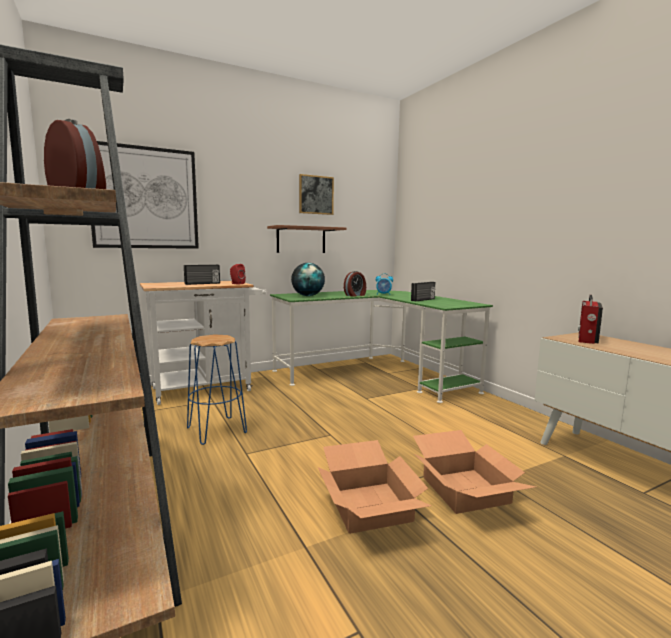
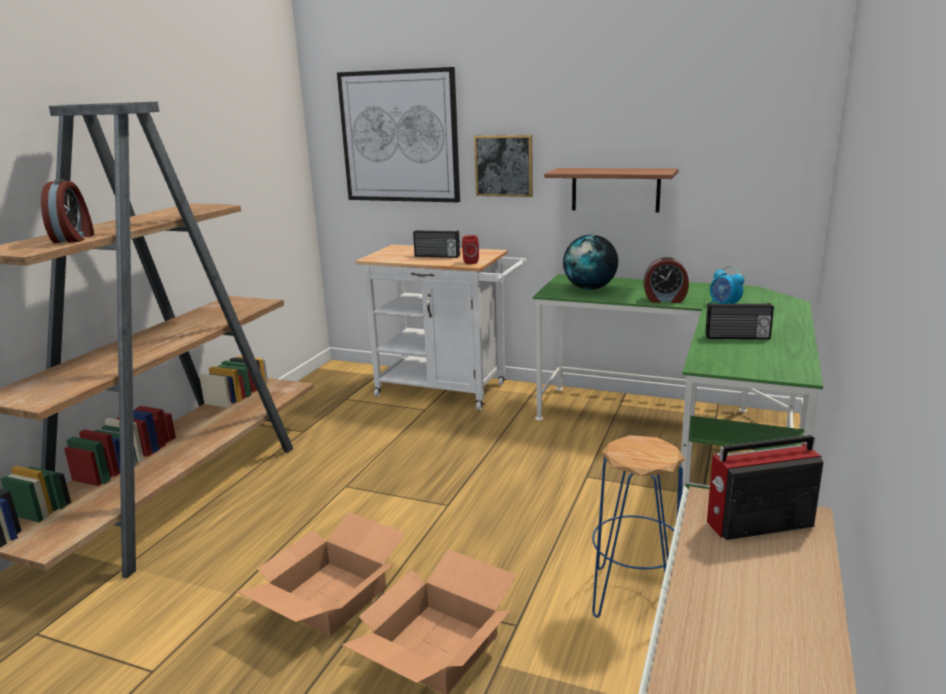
camera: 50 degrees right, 10 degrees up
blue stool [187,334,247,445] -> blue stool moved to [592,435,685,618]
picture [299,174,334,215] -> picture moved to [474,135,533,197]

